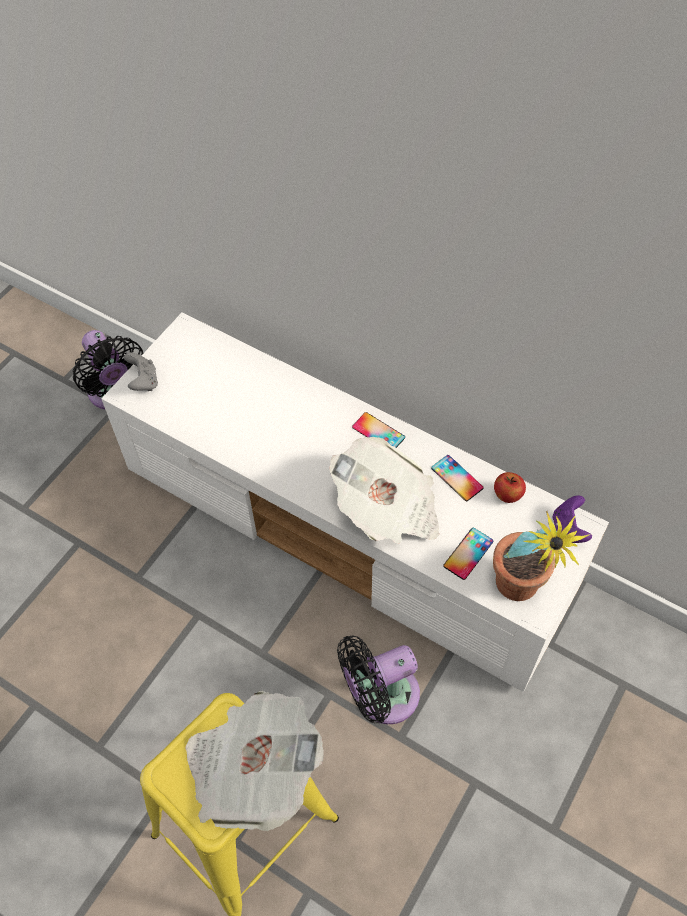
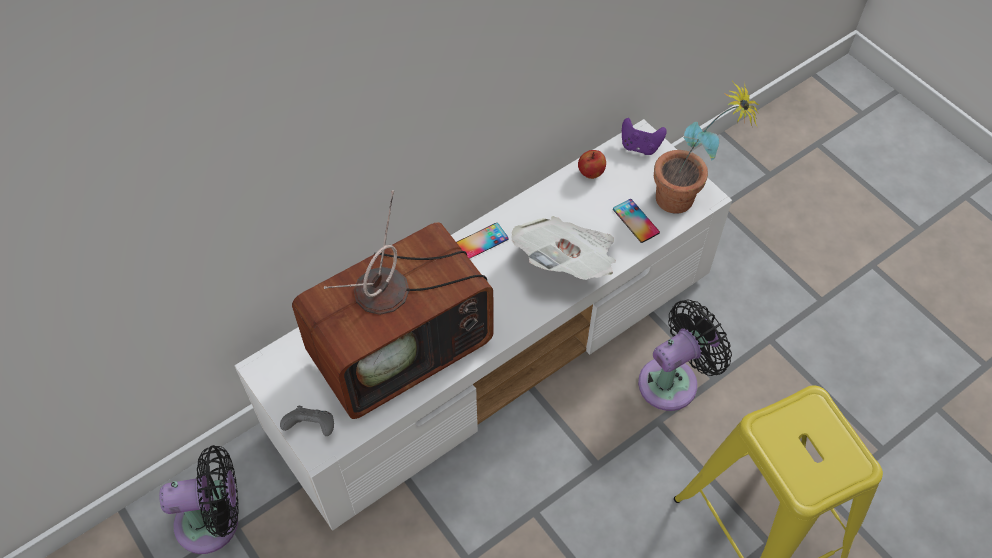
camera: 70 degrees left, 0 degrees up
newspaper [185,691,324,831] -> none
black fan [337,635,420,724] -> black fan turned 120 degrees counterclockwise [638,300,732,411]
phone [431,455,484,501] -> none
none -> television [292,190,494,419]

